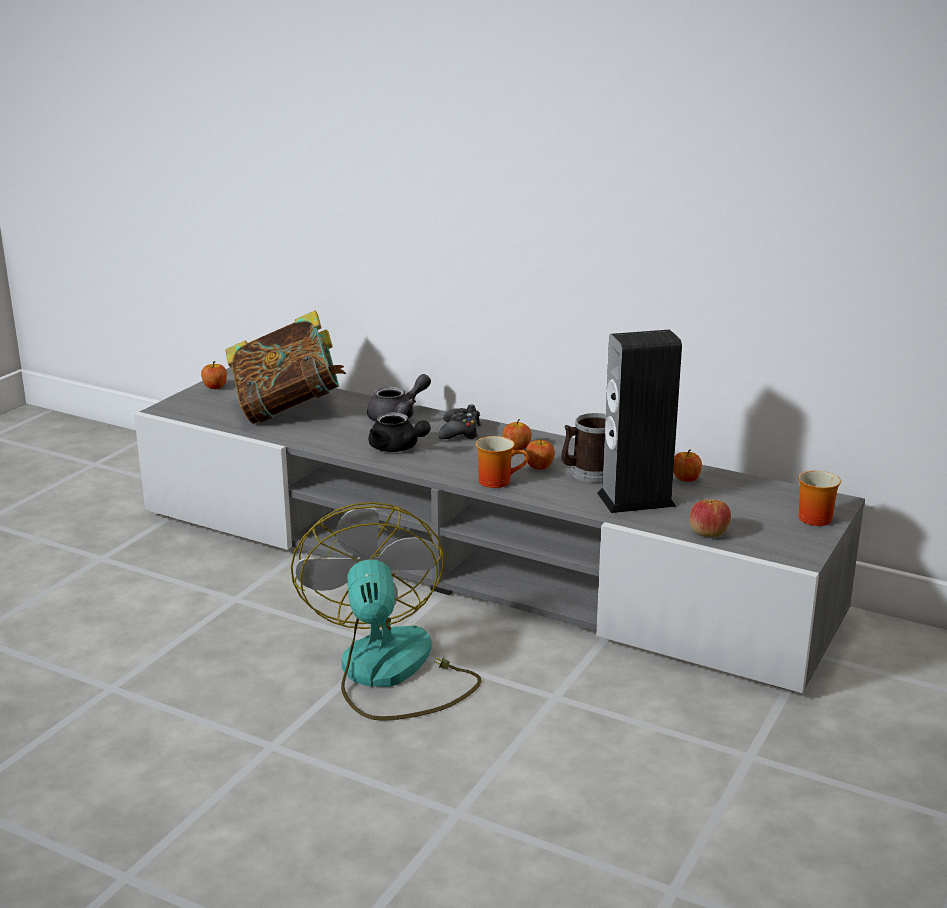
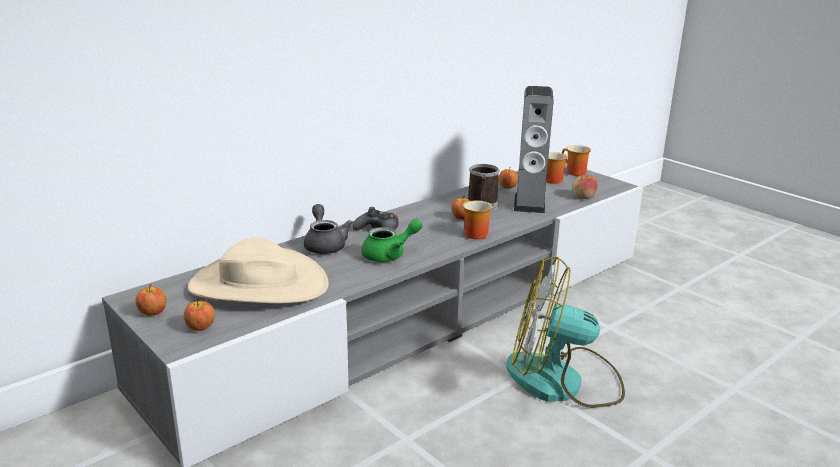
camera: 70 degrees left, 0 degrees up
book [225,311,346,424] -> beige hat [188,237,329,303]
black teapot [369,412,431,452] -> green teapot [361,219,423,262]
apple [503,419,532,450] -> apple moved to [184,298,215,331]
none -> mug [546,152,567,184]

